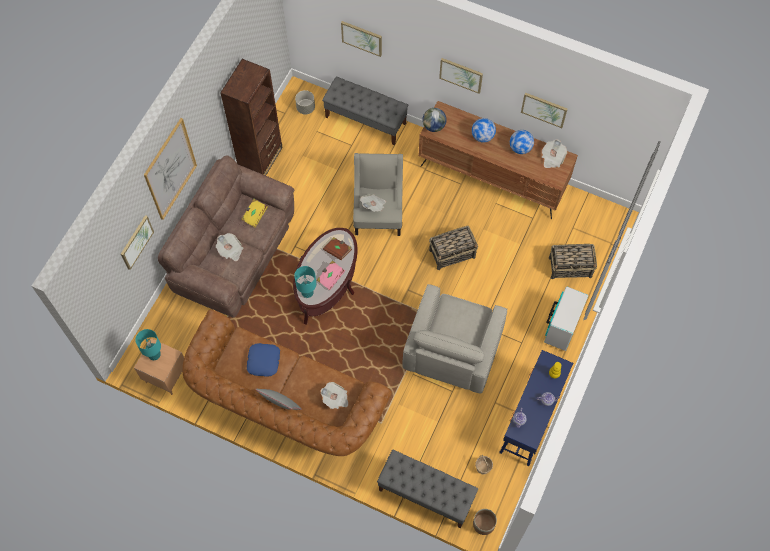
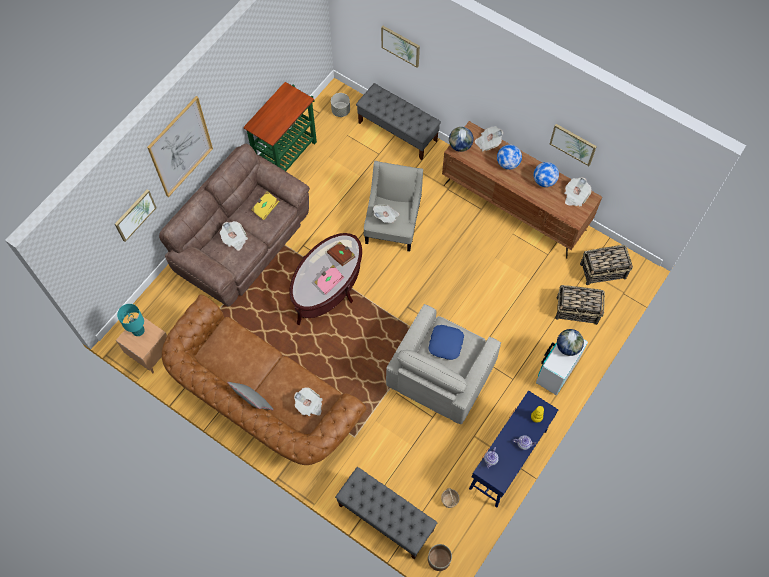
camera: 10 degrees right, 0 degrees up
brown bookcase [220,59,283,175] -> green cart [243,82,317,171]
blue pillow [247,343,280,377] -> blue pillow moved to [428,325,464,360]
turquoise table lamp [294,266,316,298] -> none
basket [429,226,478,270] -> basket moved to [580,245,633,285]
picture [439,58,483,94] -> none
none -> newspaper [475,126,503,151]
none -> globe [557,329,584,356]

